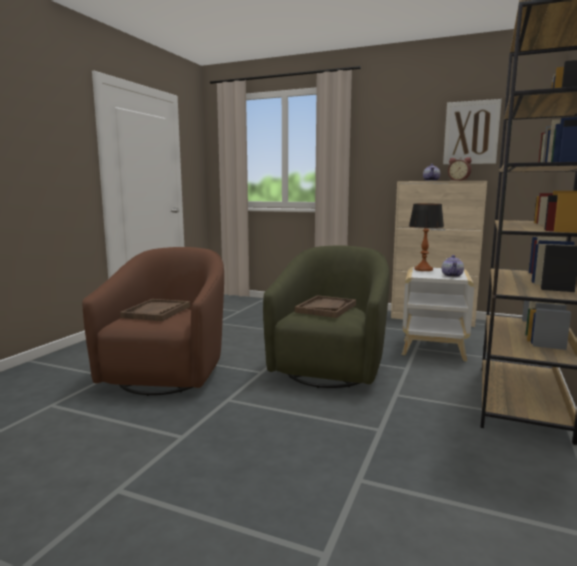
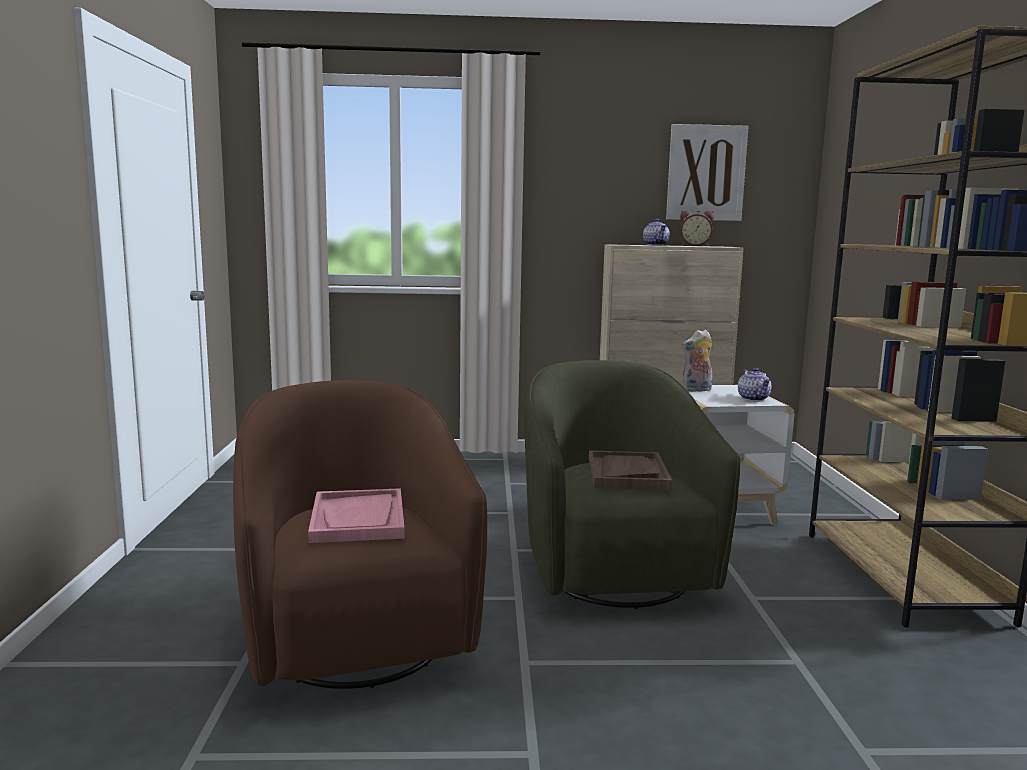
camera: 25 degrees left, 0 degrees up
brown tray [120,299,190,321] -> pink tray [308,488,405,543]
table lamp [409,203,444,271] -> plush toy [682,329,712,392]

